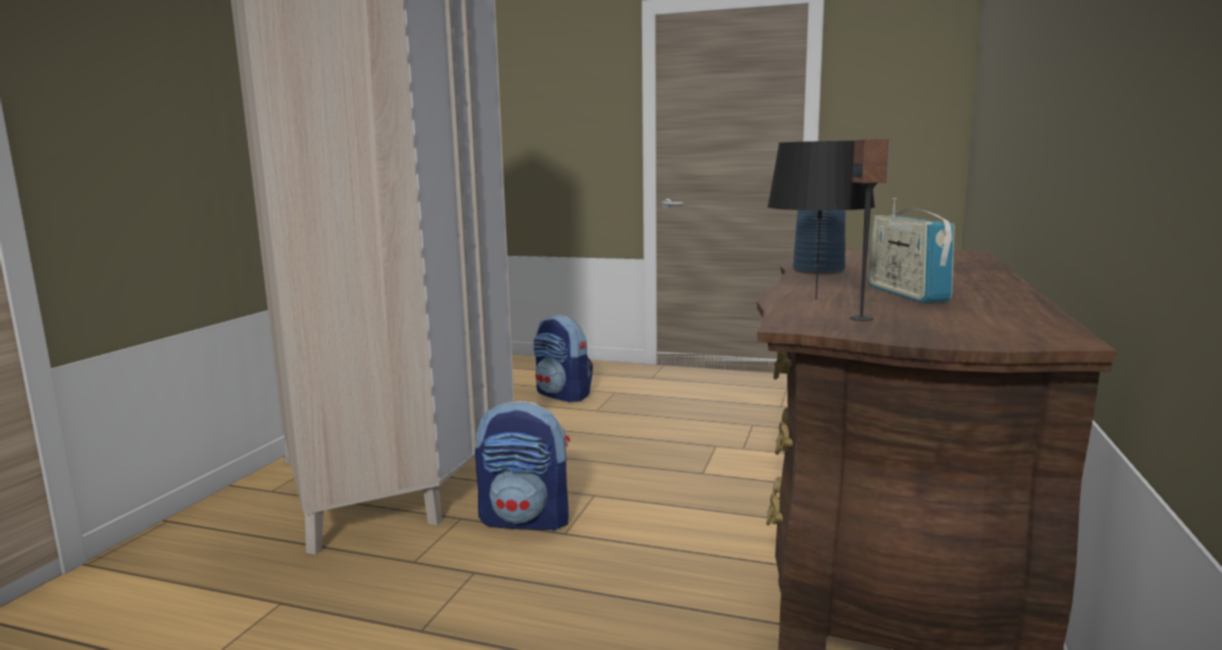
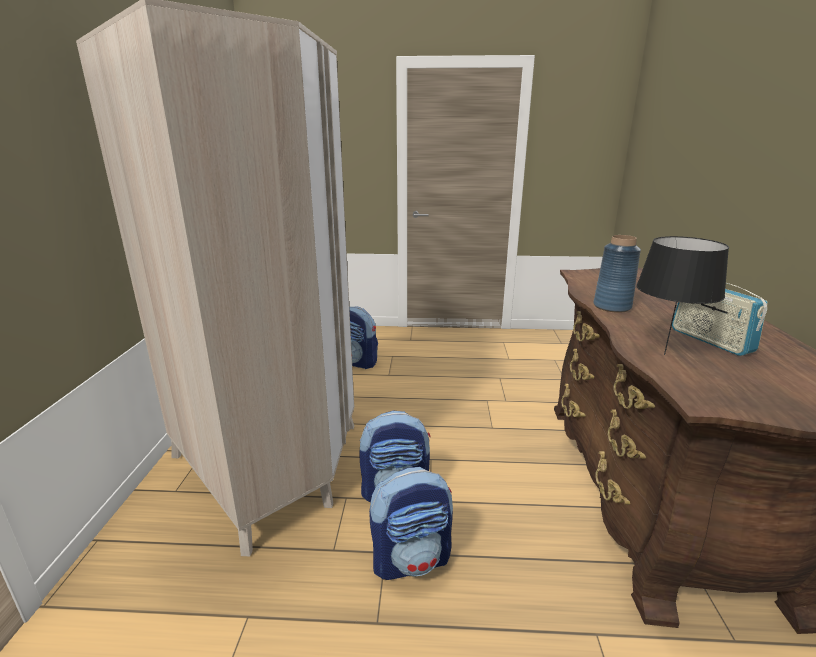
camera: 15 degrees left, 10 degrees up
speaker [849,139,890,321] -> none
none -> backpack [369,467,453,580]

